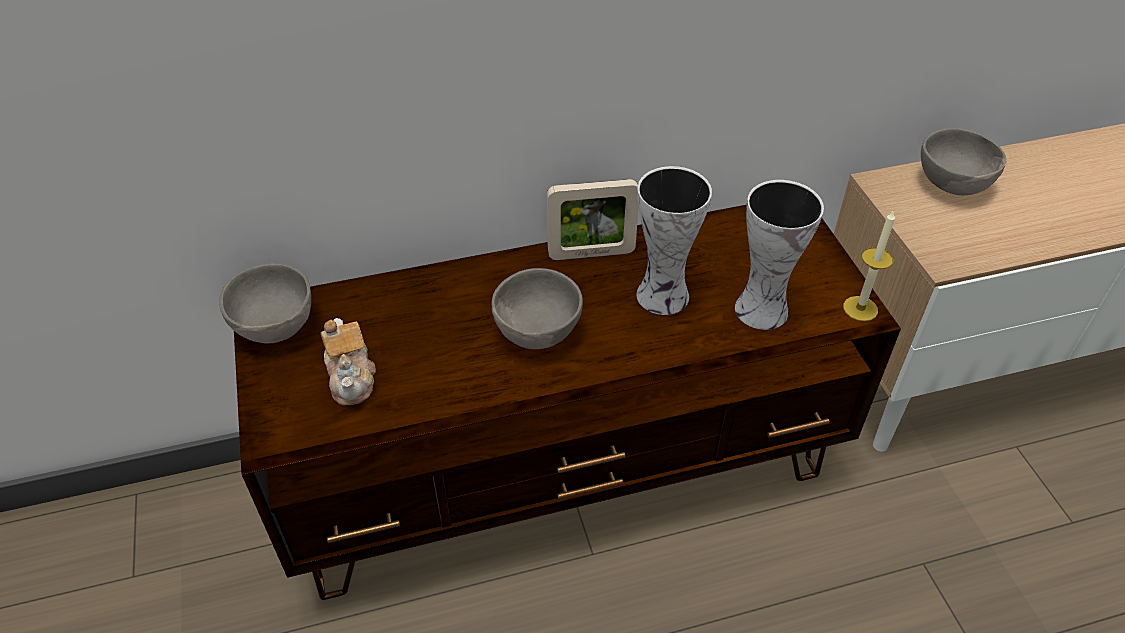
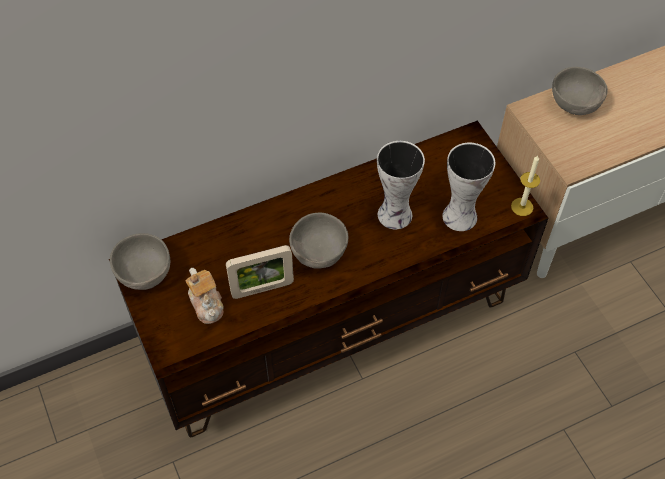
camera: 10 degrees left, 10 degrees up
picture frame [547,179,639,260] -> picture frame moved to [226,245,294,299]

